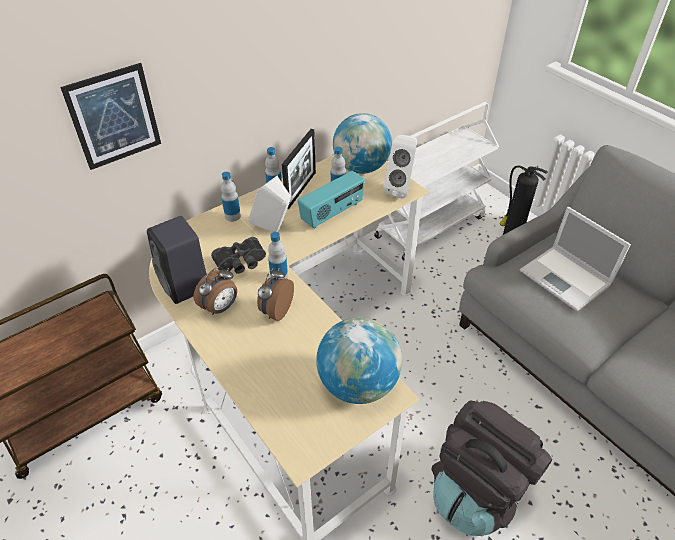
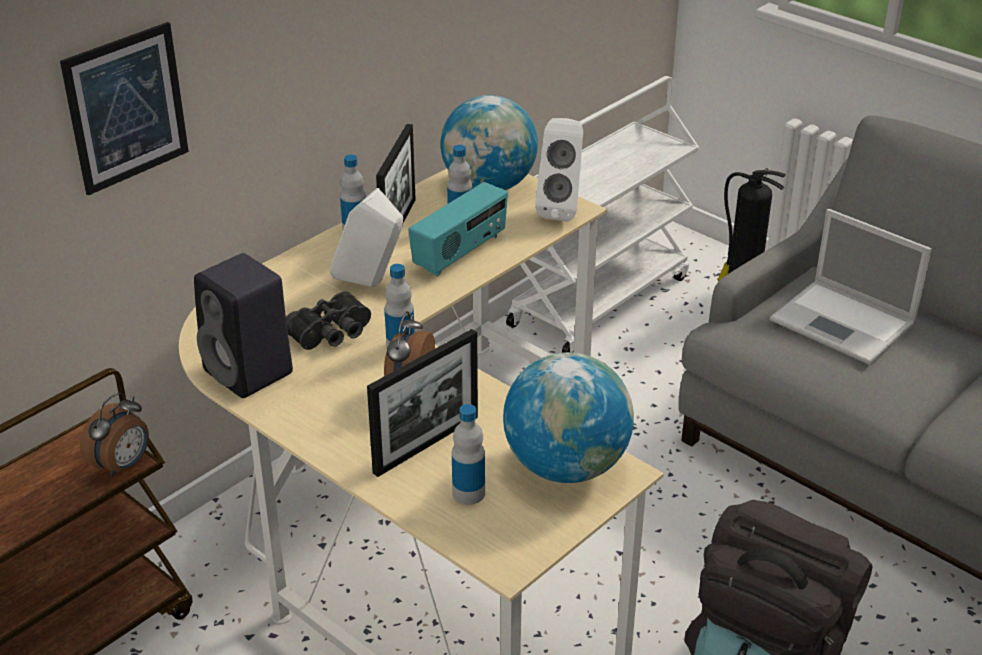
camera: 10 degrees left, 10 degrees down
alarm clock [193,266,237,315] -> alarm clock moved to [80,393,149,477]
bottle [221,172,241,222] -> bottle moved to [452,404,485,505]
none -> picture frame [367,329,478,477]

